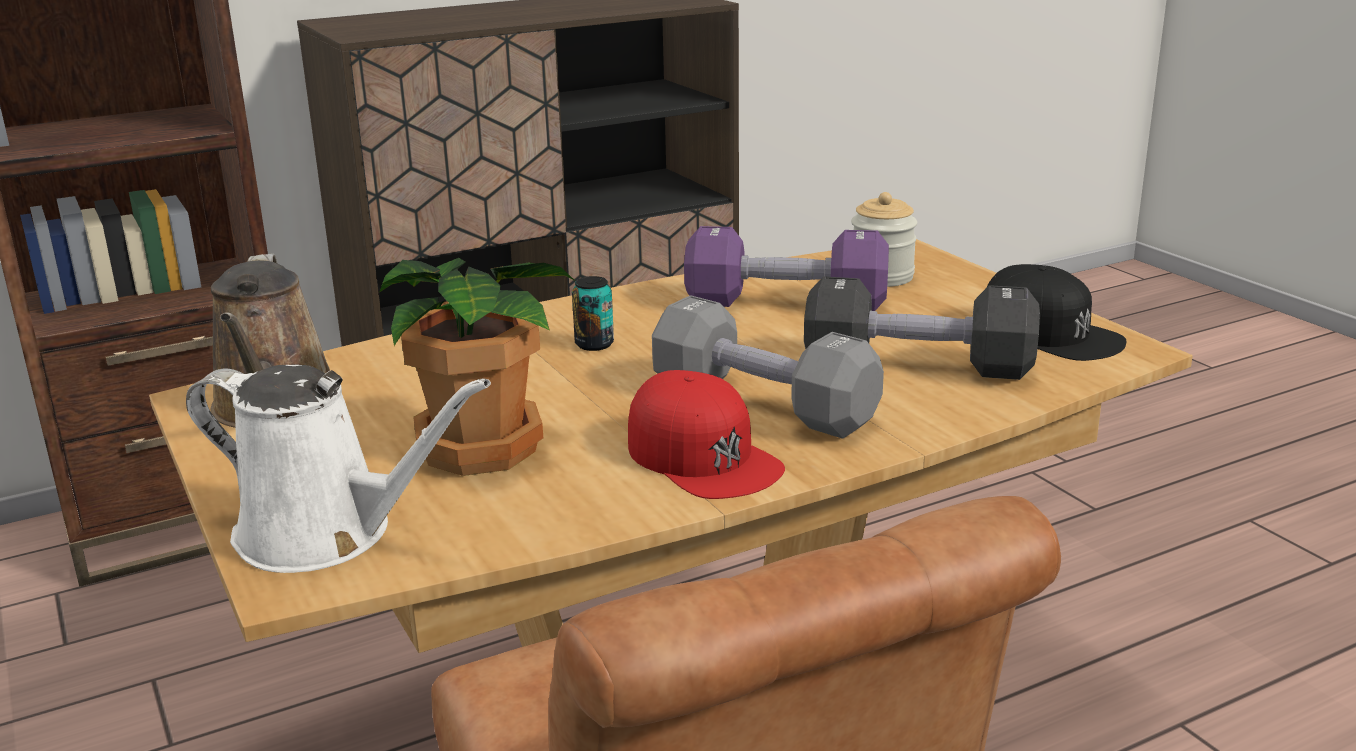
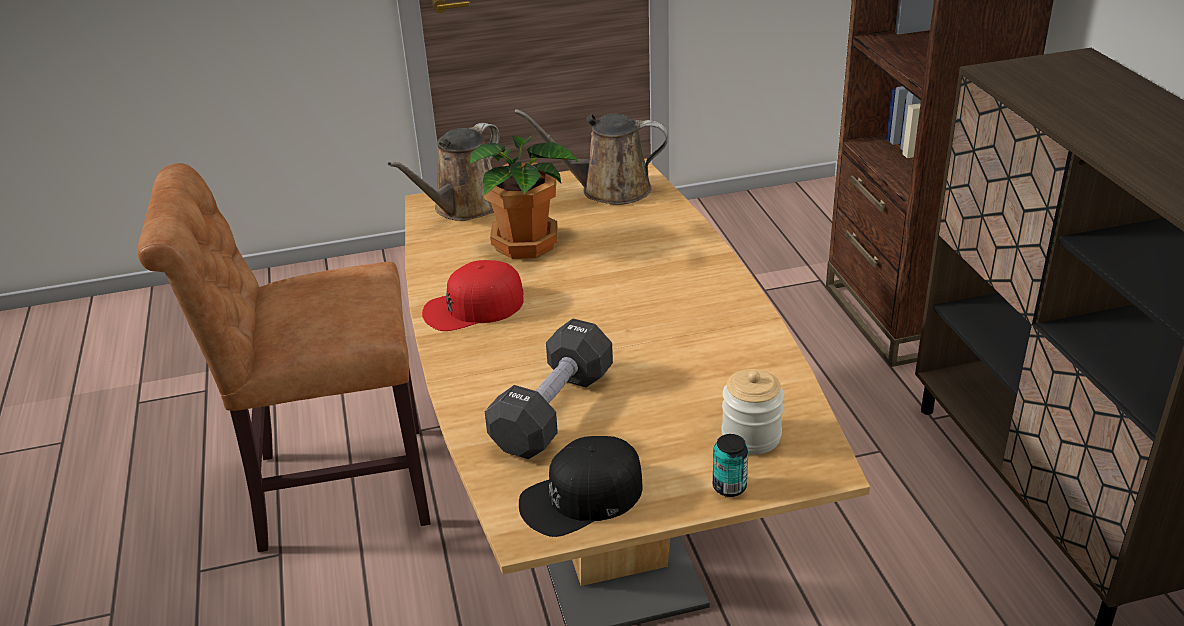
camera: 105 degrees right, 10 degrees up
white watering can [186,365,491,573] -> brown watering can [388,123,500,221]
can [572,276,614,351] -> can moved to [713,434,748,497]
grey dumbbell [652,295,884,439] -> none
purple dumbbell [684,226,889,311] -> none

